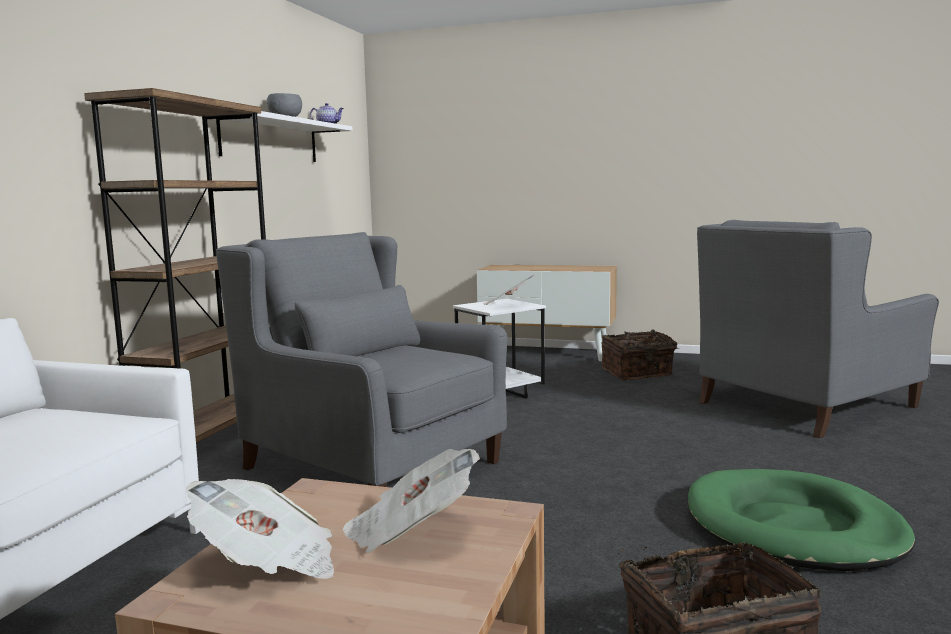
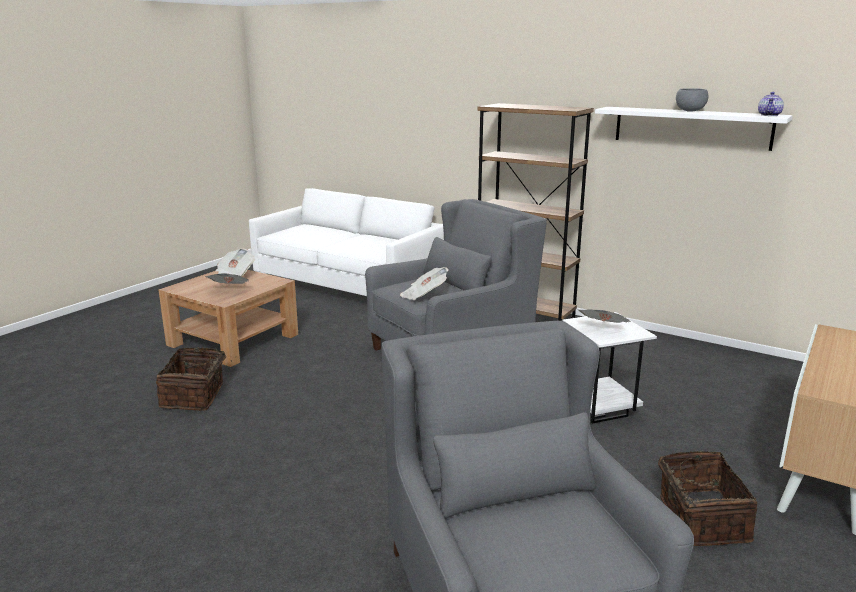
camera: 105 degrees right, 10 degrees up
green dog bed [688,469,915,571] -> none
none -> newspaper [400,267,449,300]

